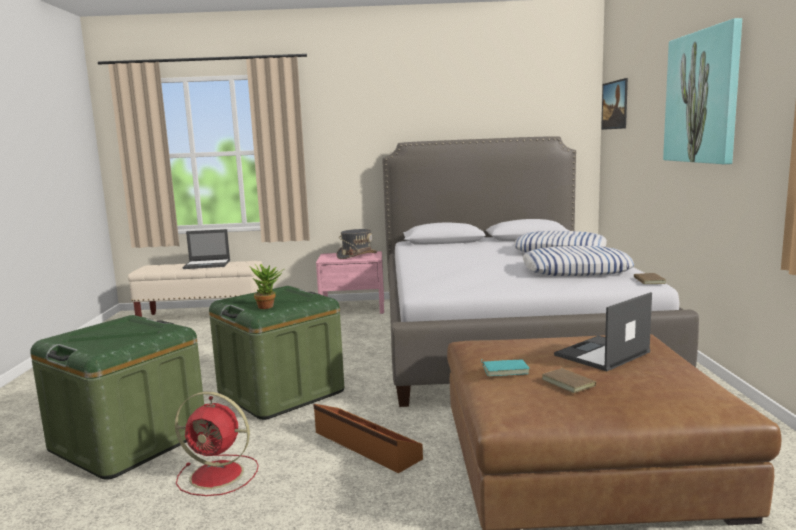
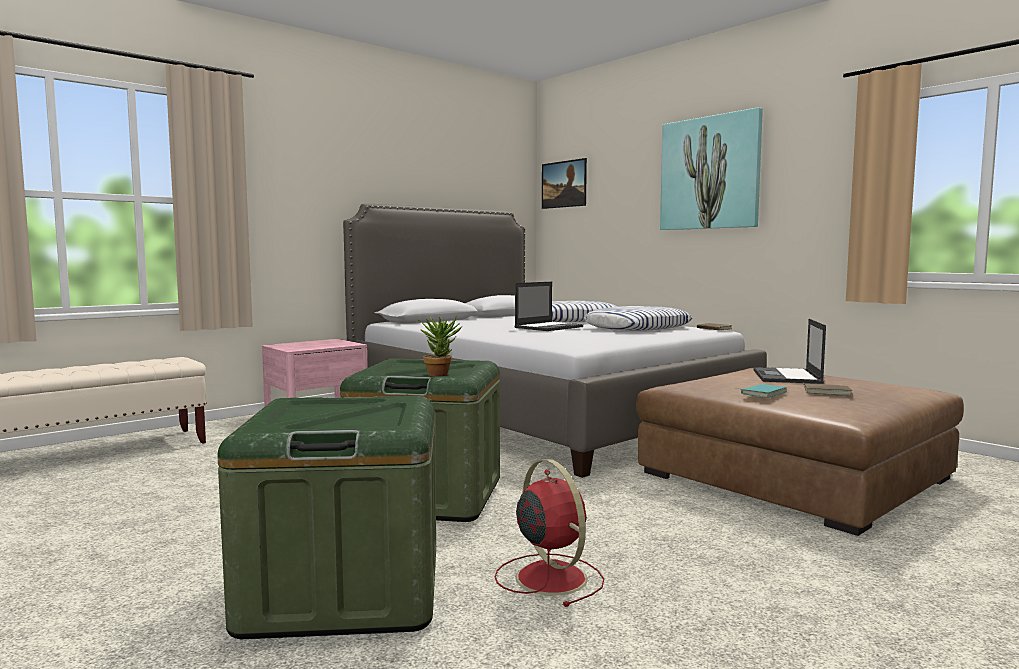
camera: 40 degrees left, 5 degrees down
red fan [175,392,259,496] -> red fan turned 90 degrees counterclockwise [495,459,604,607]
laptop [182,229,230,269] -> laptop moved to [514,282,583,331]
brown storage box [313,404,423,473] -> none
grey hat [336,229,377,259] -> none

